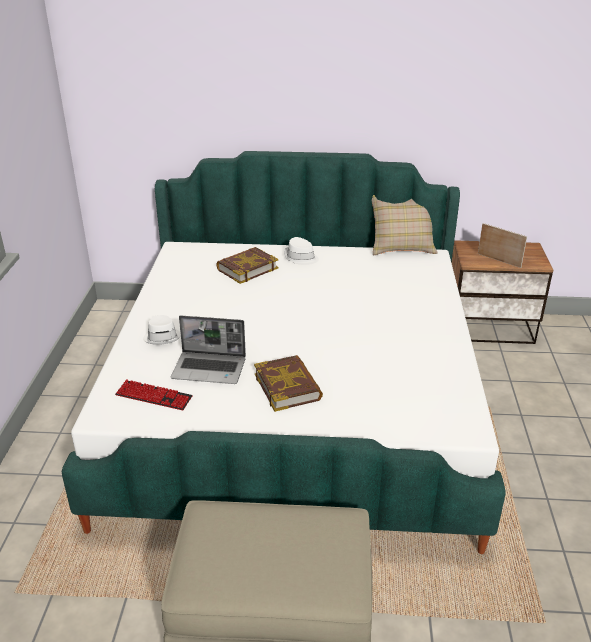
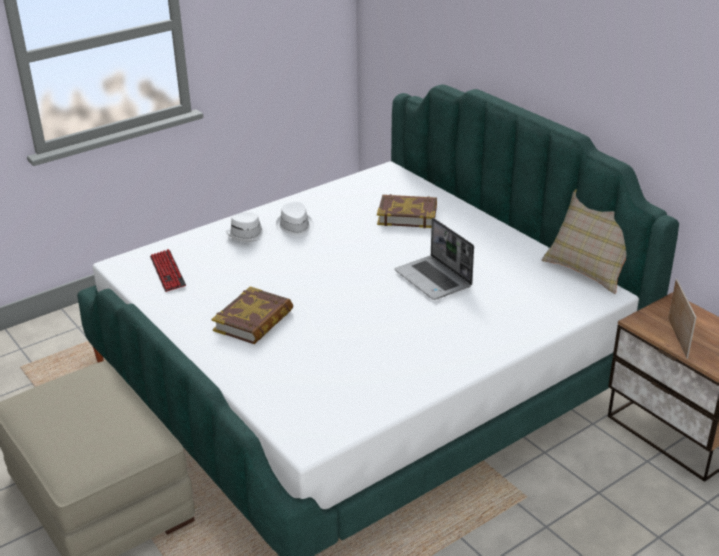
camera: 50 degrees right, 0 degrees up
laptop [171,316,246,384] -> laptop moved to [394,218,474,300]
white hat [284,237,319,265] -> white hat moved to [276,202,314,239]

